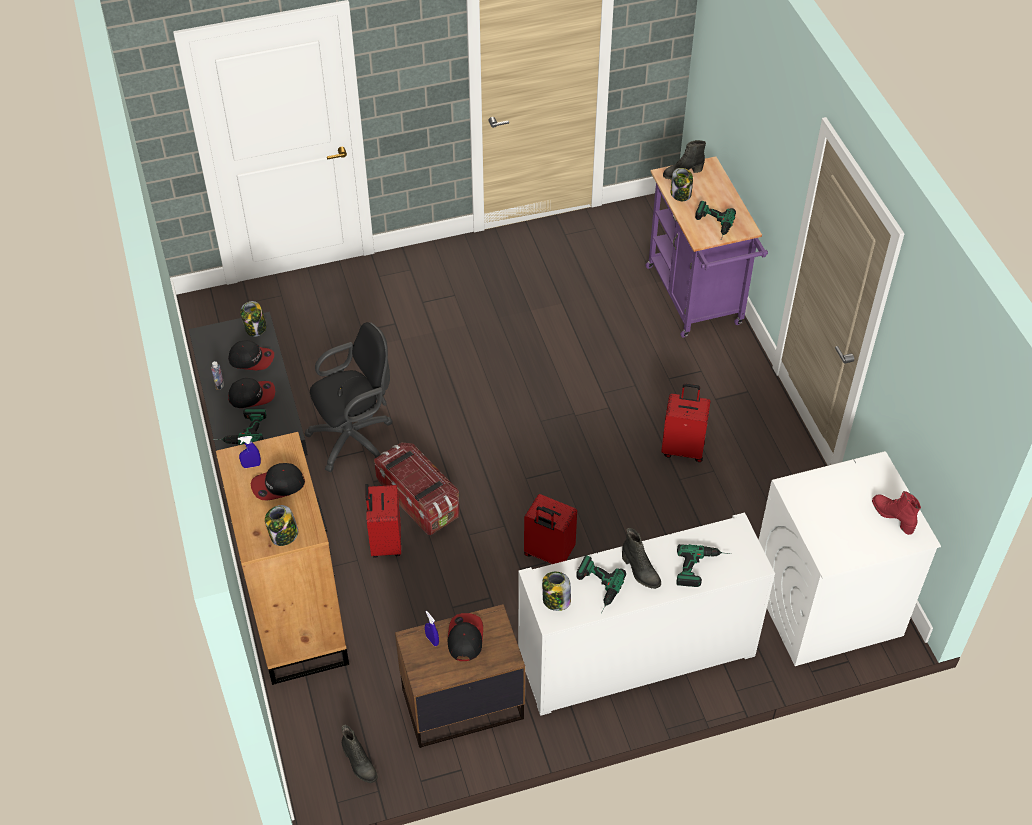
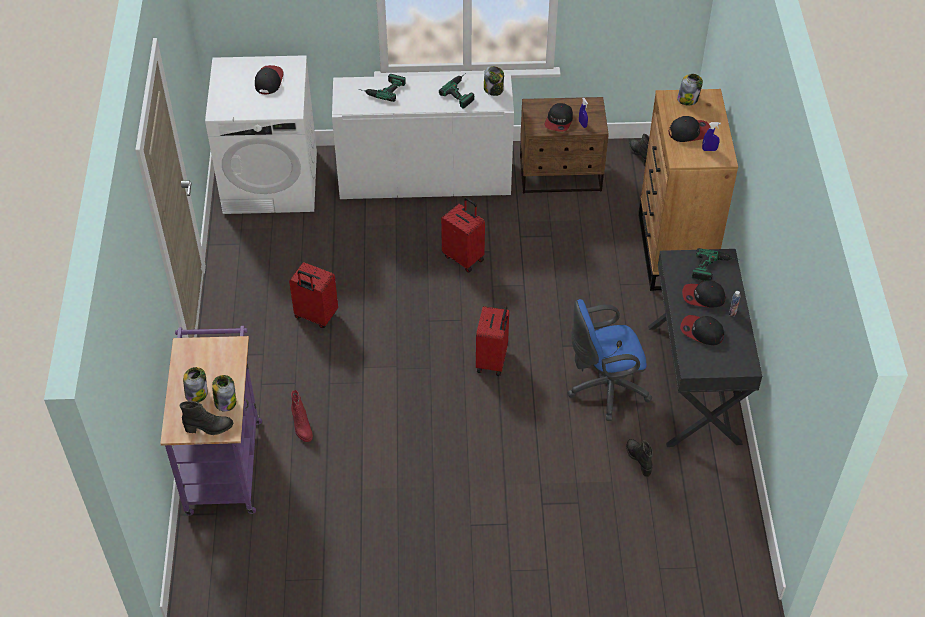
camera: 165 degrees left, 0 degrees up
jar [240,301,267,337] -> jar moved to [183,367,208,403]
black office chair [305,322,393,472] -> blue office chair [567,299,652,421]
red suitcase [365,484,401,558] -> red suitcase moved to [476,306,509,376]
storage box [374,443,460,535] -> none
black boot [622,528,661,589] -> black boot moved to [626,439,653,477]
power drill [695,201,736,239] -> none
red boot [872,491,921,535] -> red boot moved to [291,390,313,442]
none -> cap [255,65,283,94]

